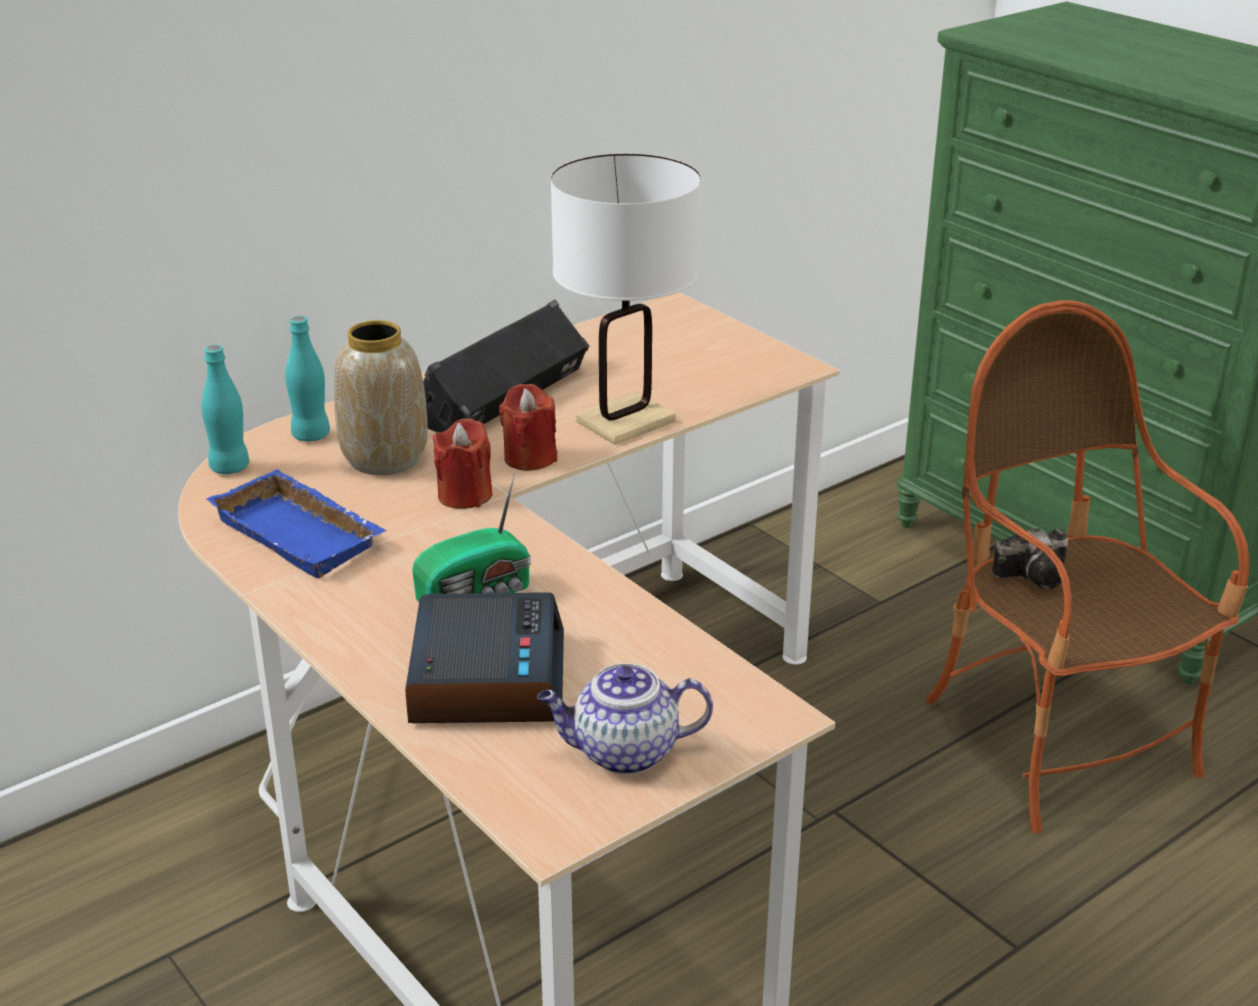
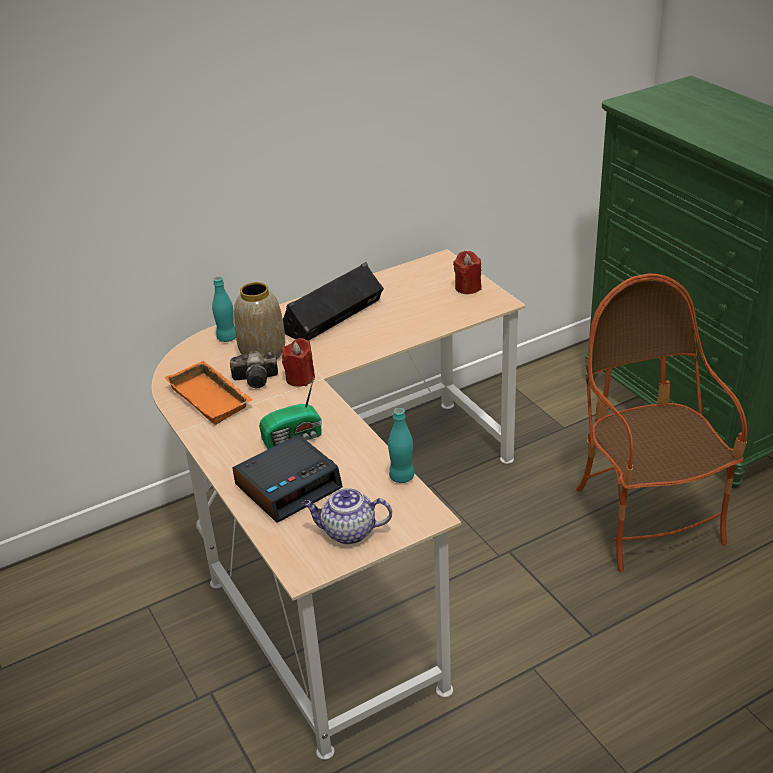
camera: 10 degrees right, 5 degrees up
turquoise bottle [201,345,249,474] -> turquoise bottle moved to [388,408,414,483]
blue tray [206,469,386,578] -> orange tray [164,361,253,425]
alarm clock [405,592,564,723] -> alarm clock turned 45 degrees clockwise [232,434,343,523]
red candle [499,384,557,471] -> red candle moved to [453,251,481,294]
white table lamp [551,153,701,445] -> none
camera [992,528,1068,589] -> camera moved to [230,351,278,389]

